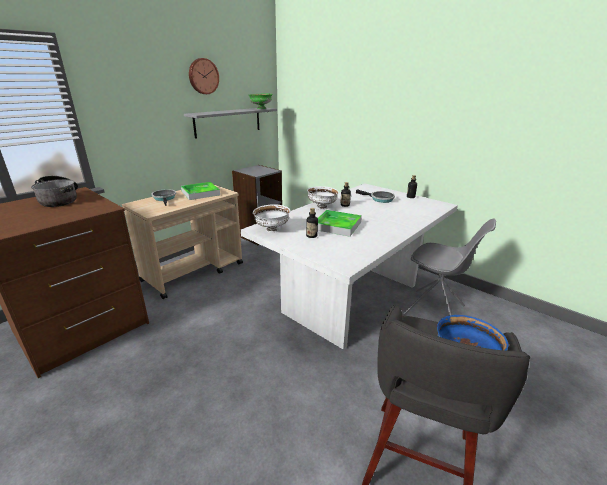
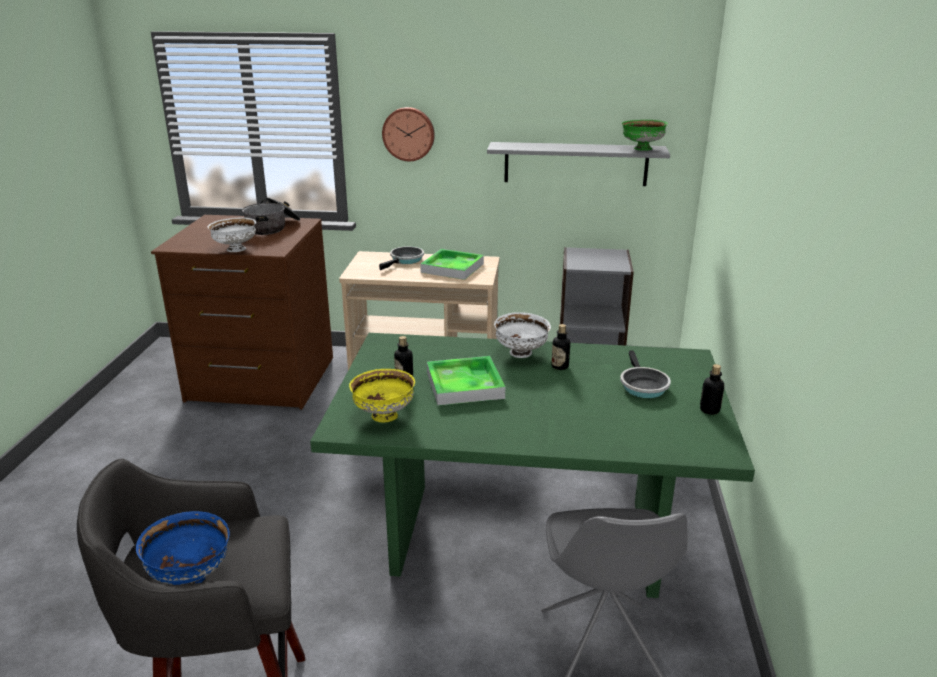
camera: 55 degrees right, 0 degrees up
wall clock [189,58,219,94] -> wall clock moved to [382,107,435,161]
white dining table [241,183,458,349] -> green dining table [310,333,755,598]
white bowl [253,204,290,233] -> white bowl moved to [208,217,256,252]
none -> yellow bowl [349,369,415,422]

